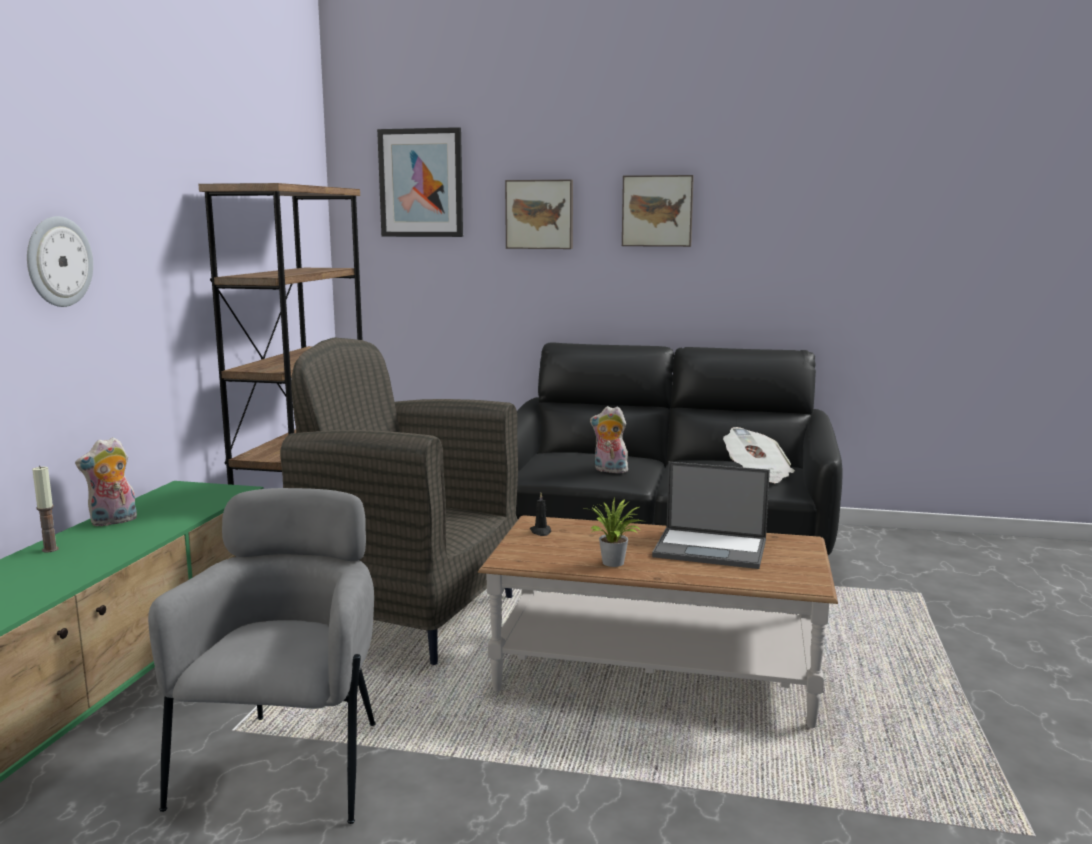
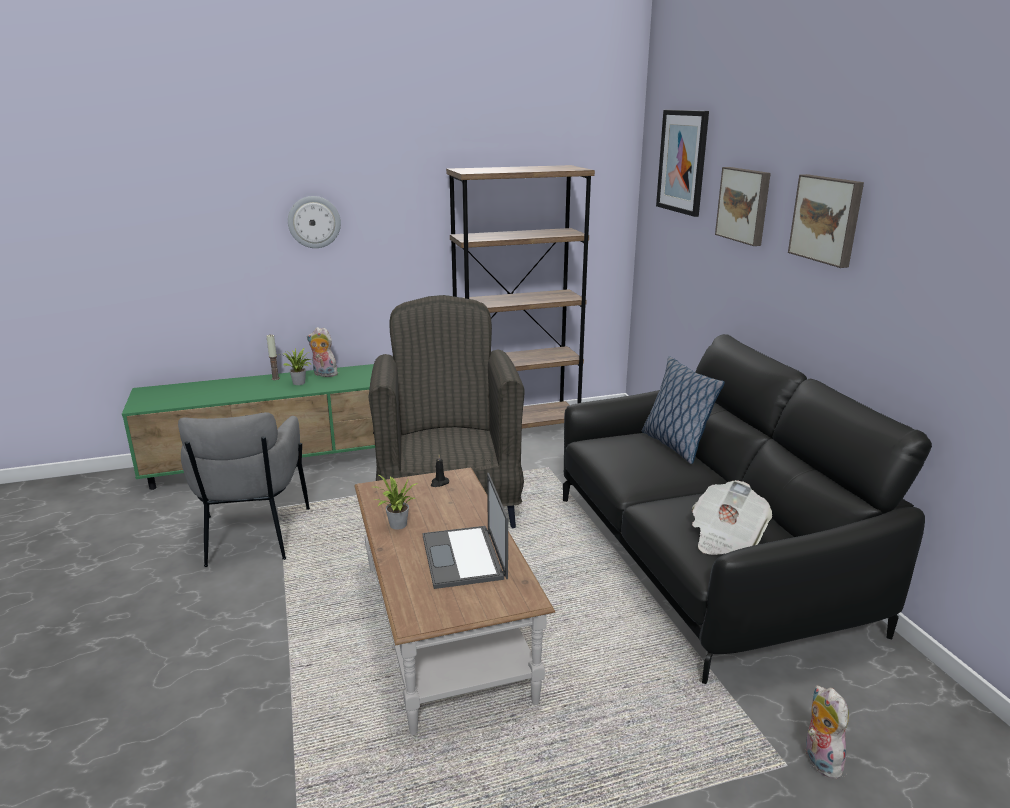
camera: 60 degrees right, 10 degrees up
grey armchair [148,488,376,824] -> grey armchair turned 105 degrees clockwise [178,412,310,567]
plush toy [590,406,630,473] -> plush toy moved to [805,685,849,779]
none -> potted plant [281,348,312,385]
none -> pillow [642,356,725,464]

